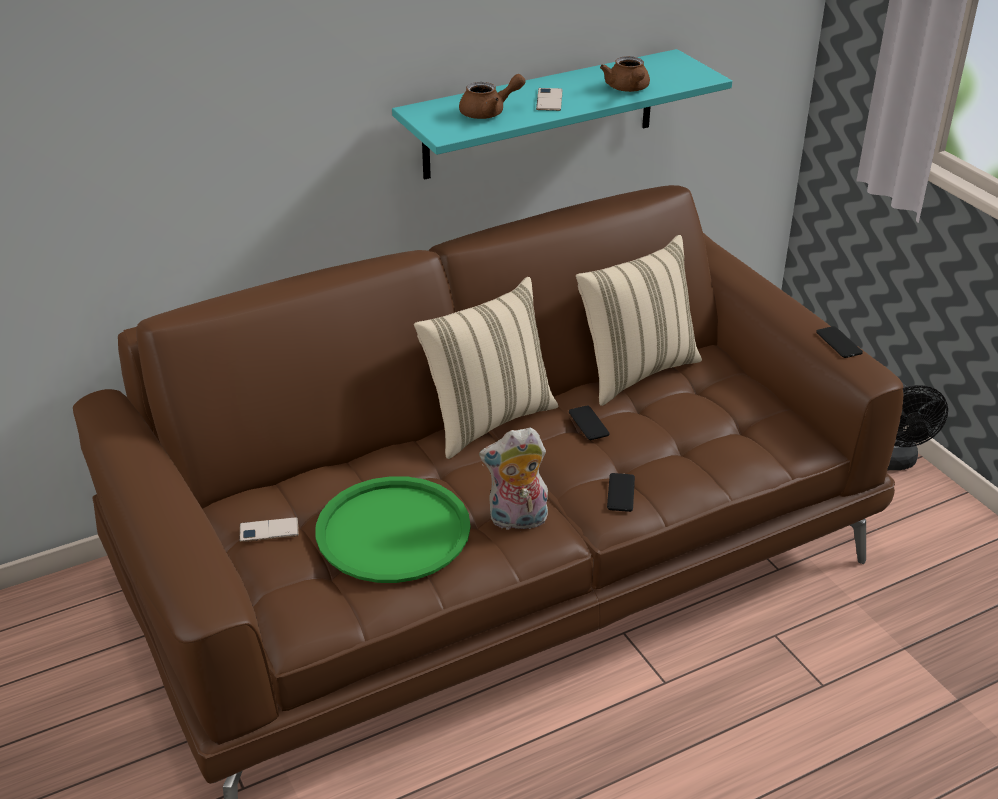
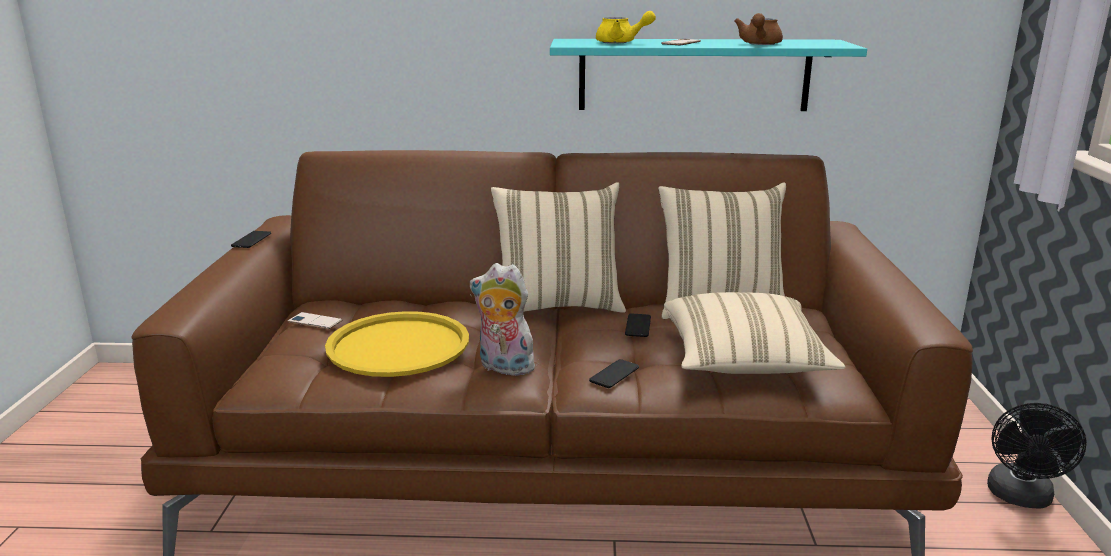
camera: 30 degrees right, 15 degrees down
green tray [316,476,471,583] -> yellow tray [325,311,469,377]
brown teapot [459,74,526,119] -> yellow teapot [596,11,656,44]
phone [816,326,863,358] -> phone moved to [231,231,271,248]
none -> beige pillow [664,292,845,374]

